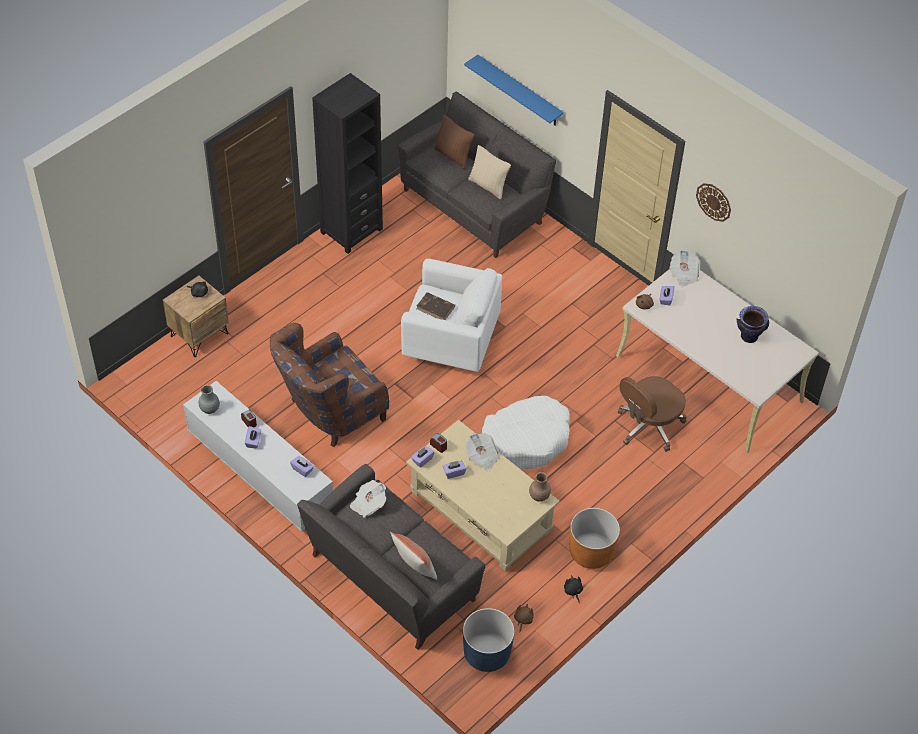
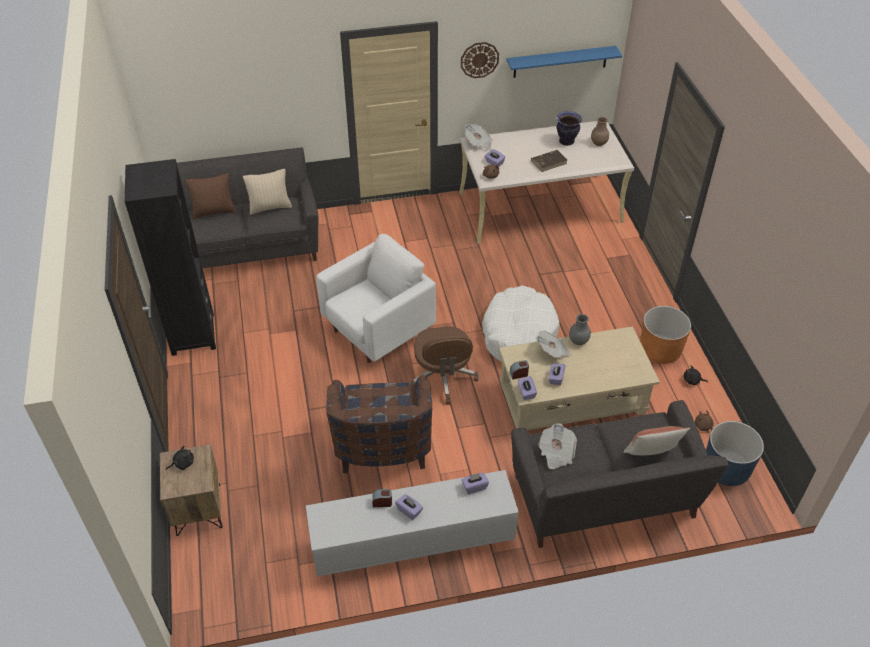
camera: 55 degrees left, 5 degrees down
grey vase [199,385,220,414] -> grey vase moved to [569,314,591,345]
brown book [417,292,455,320] -> brown book moved to [531,150,567,172]
blue shelf [464,55,564,125] -> blue shelf moved to [506,46,622,78]
brown vase [529,472,551,502] -> brown vase moved to [591,117,609,146]
brown office chair [618,376,687,452] -> brown office chair moved to [410,326,479,404]

